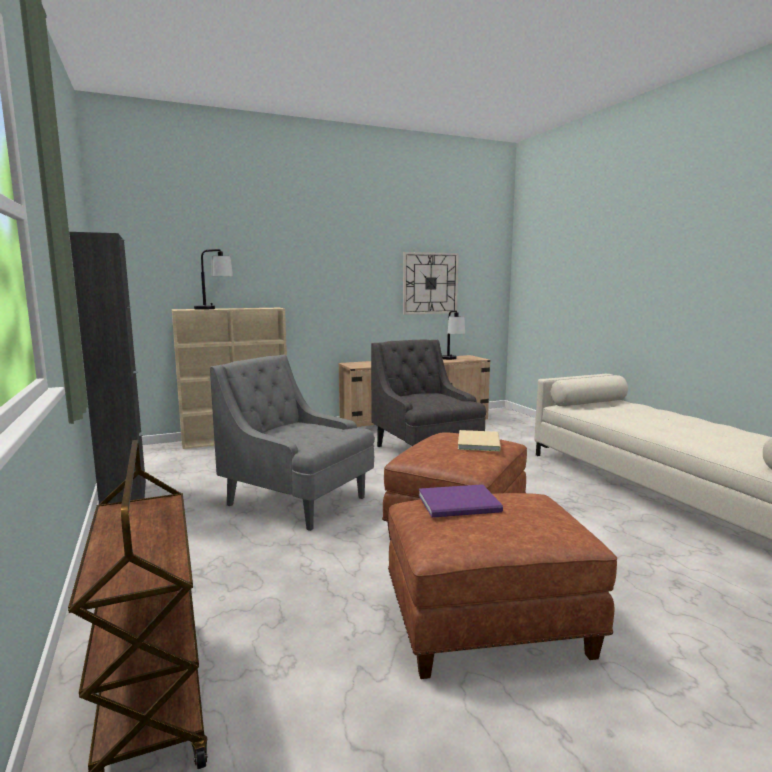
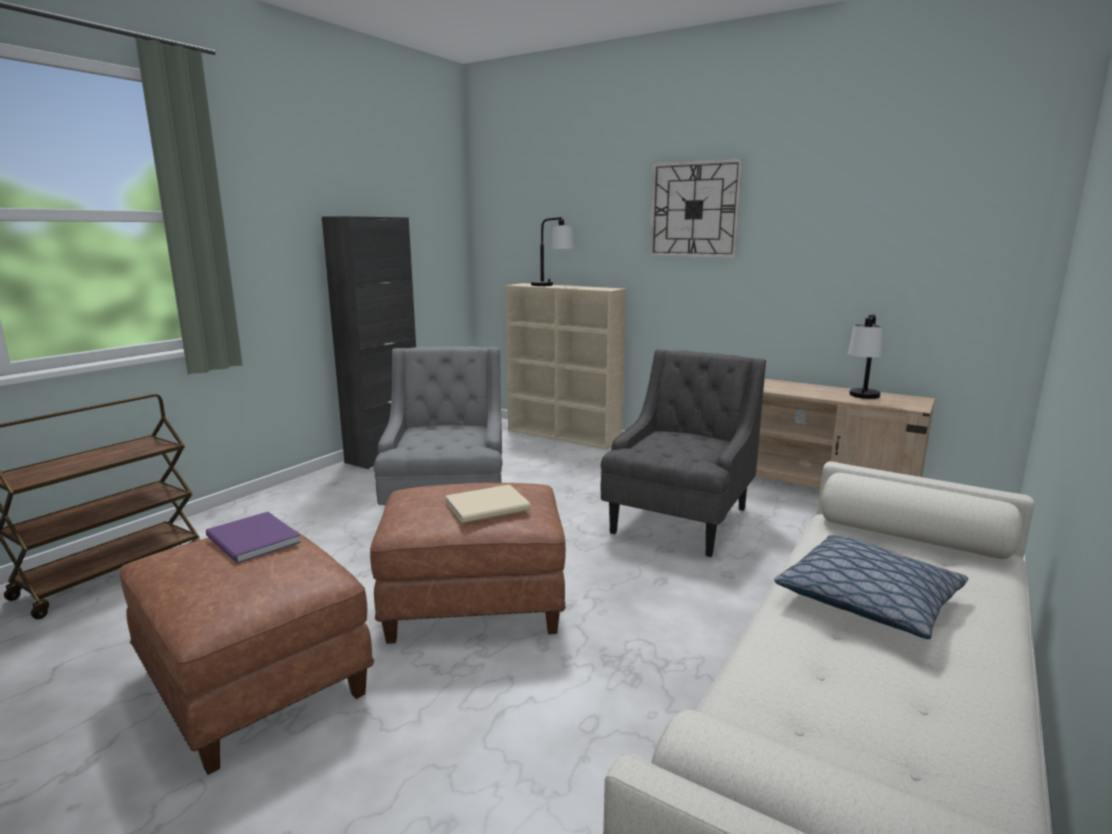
camera: 55 degrees right, 5 degrees up
wall clock [403,252,459,315] -> wall clock moved to [649,158,743,258]
none -> pillow [774,535,968,639]

